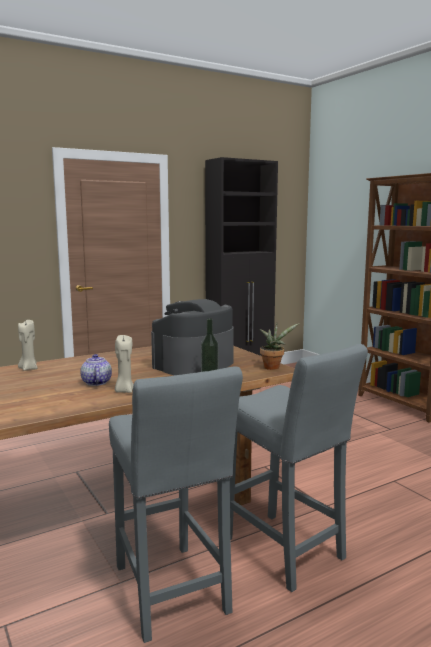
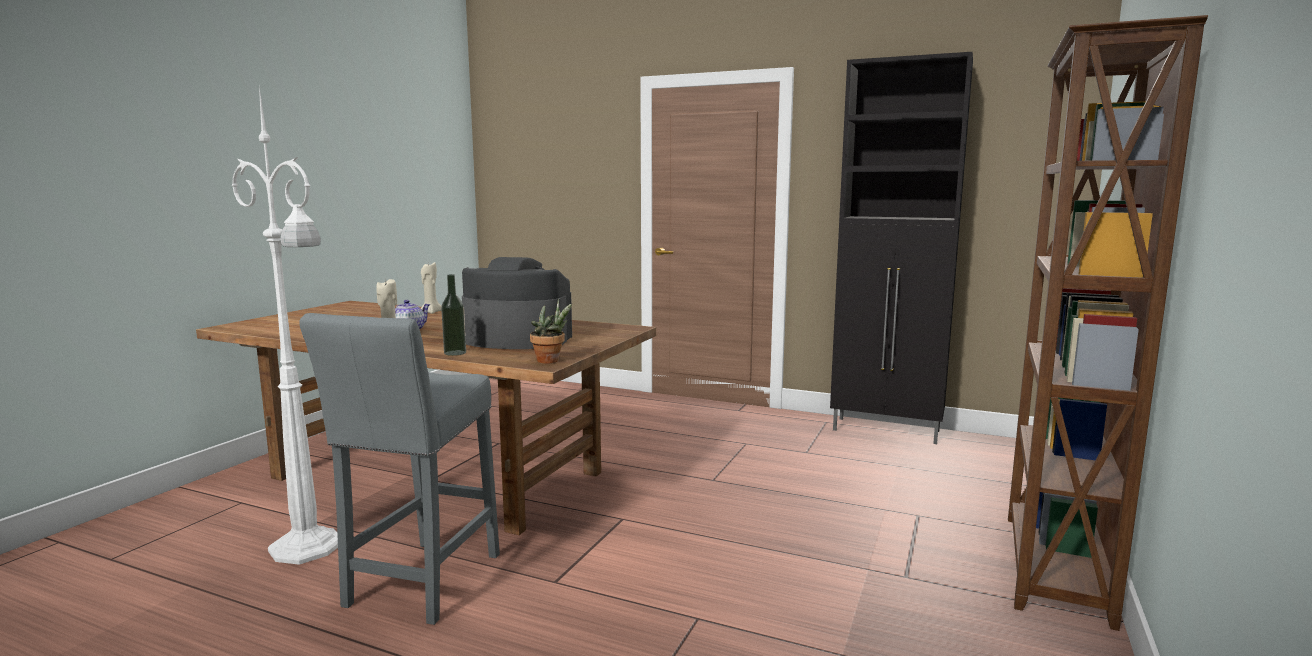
camera: 55 degrees right, 0 degrees up
grey stool [109,367,243,643] -> white floor lamp [231,87,338,565]

